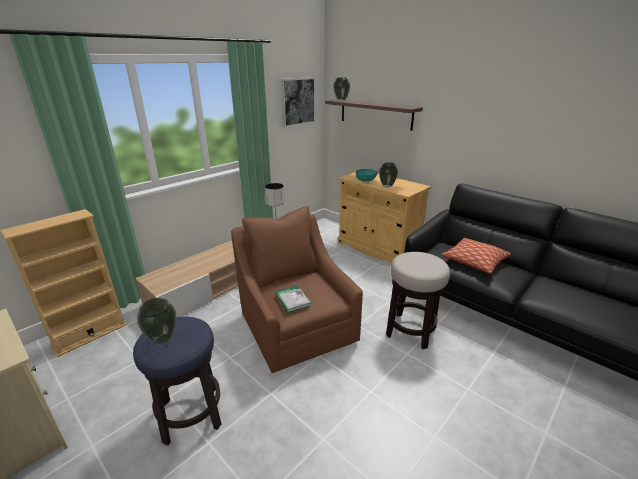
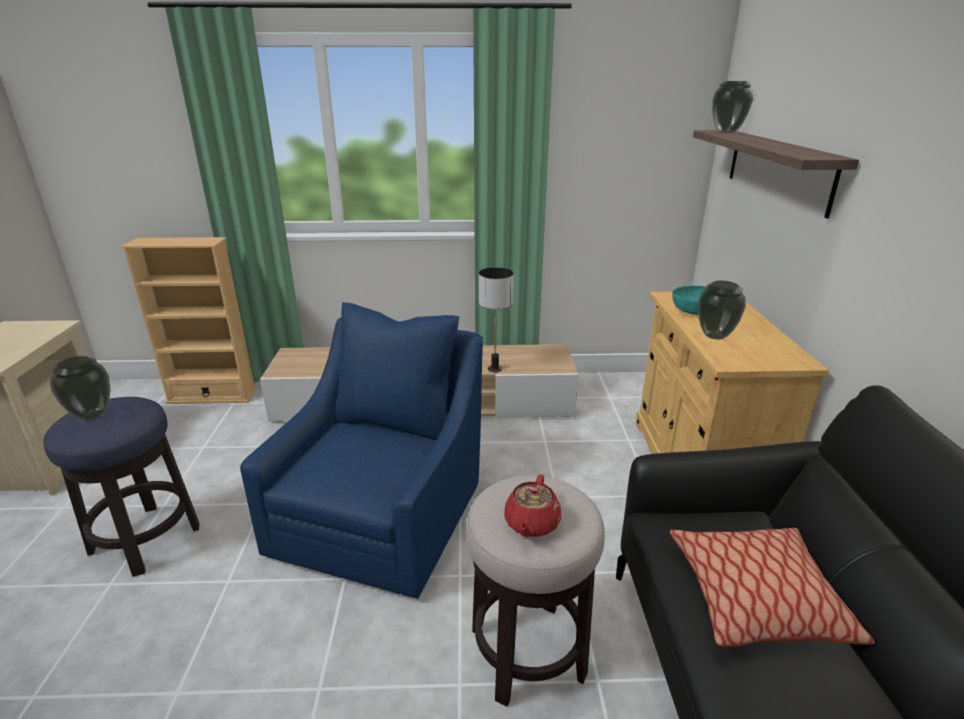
camera: 45 degrees right, 0 degrees up
brown armchair [231,206,363,373] -> blue armchair [240,302,483,599]
book [275,285,311,313] -> none
picture [280,77,316,128] -> none
none -> red teapot [504,474,561,537]

